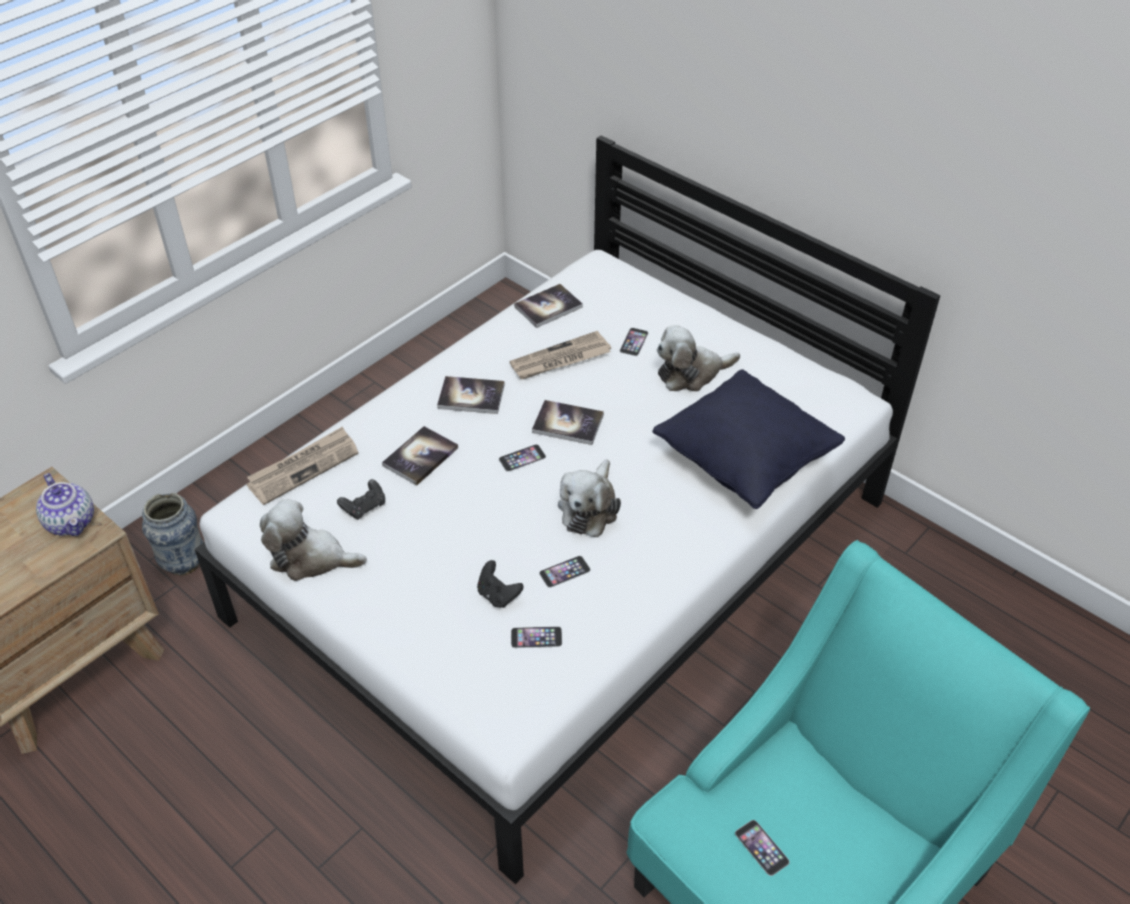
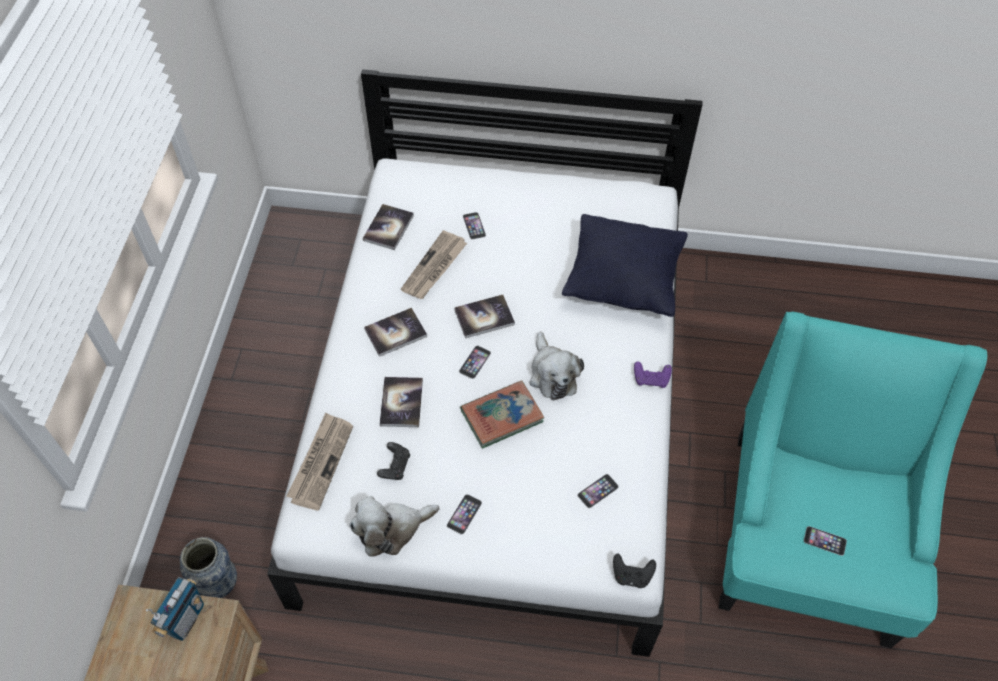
camera: 35 degrees left, 10 degrees up
teapot [36,473,94,536] -> radio [146,577,204,641]
black game controller [477,560,523,608] -> black game controller moved to [613,553,656,588]
phone [539,556,591,588] -> phone moved to [447,494,482,534]
plush toy [657,325,740,391] -> none
none -> book [460,380,544,449]
none -> purple game controller [634,361,672,388]

